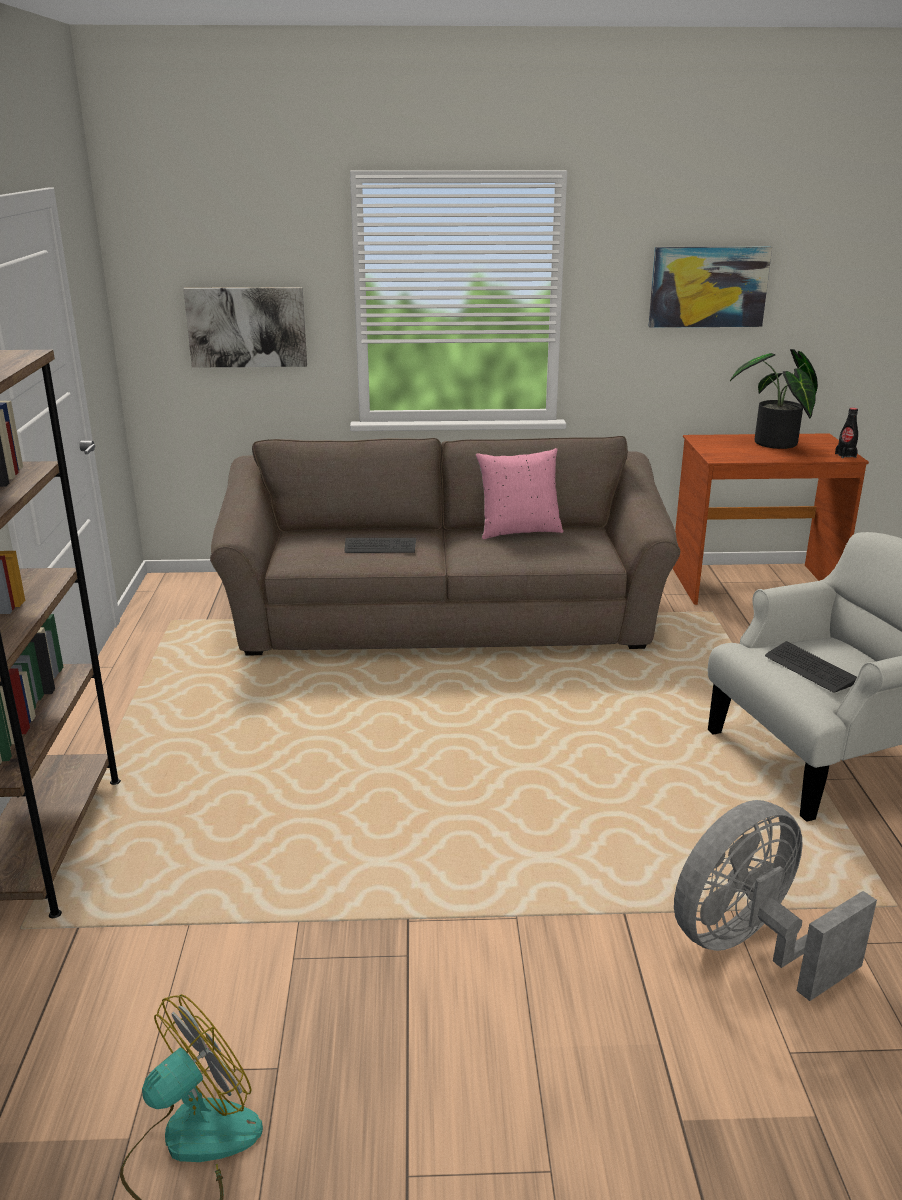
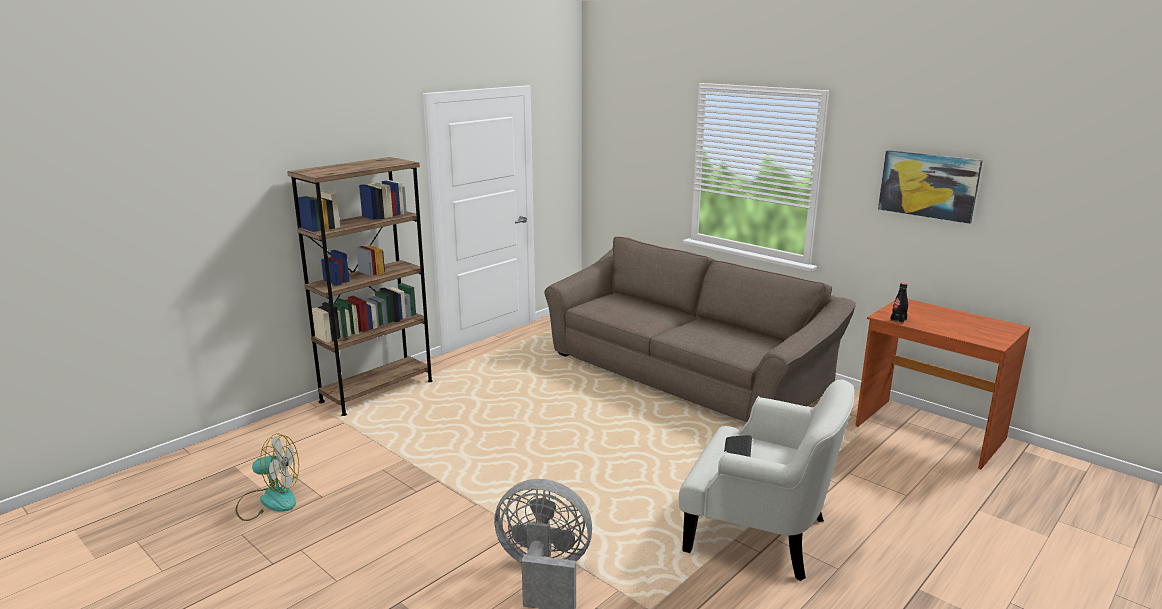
camera: 45 degrees right, 5 degrees down
picture [183,287,307,368] -> none
keyboard [345,538,416,553] -> none
pink pillow [476,448,563,539] -> none
potted plant [730,349,818,449] -> none
black bottle [835,408,858,458] -> black bottle moved to [890,283,908,323]

